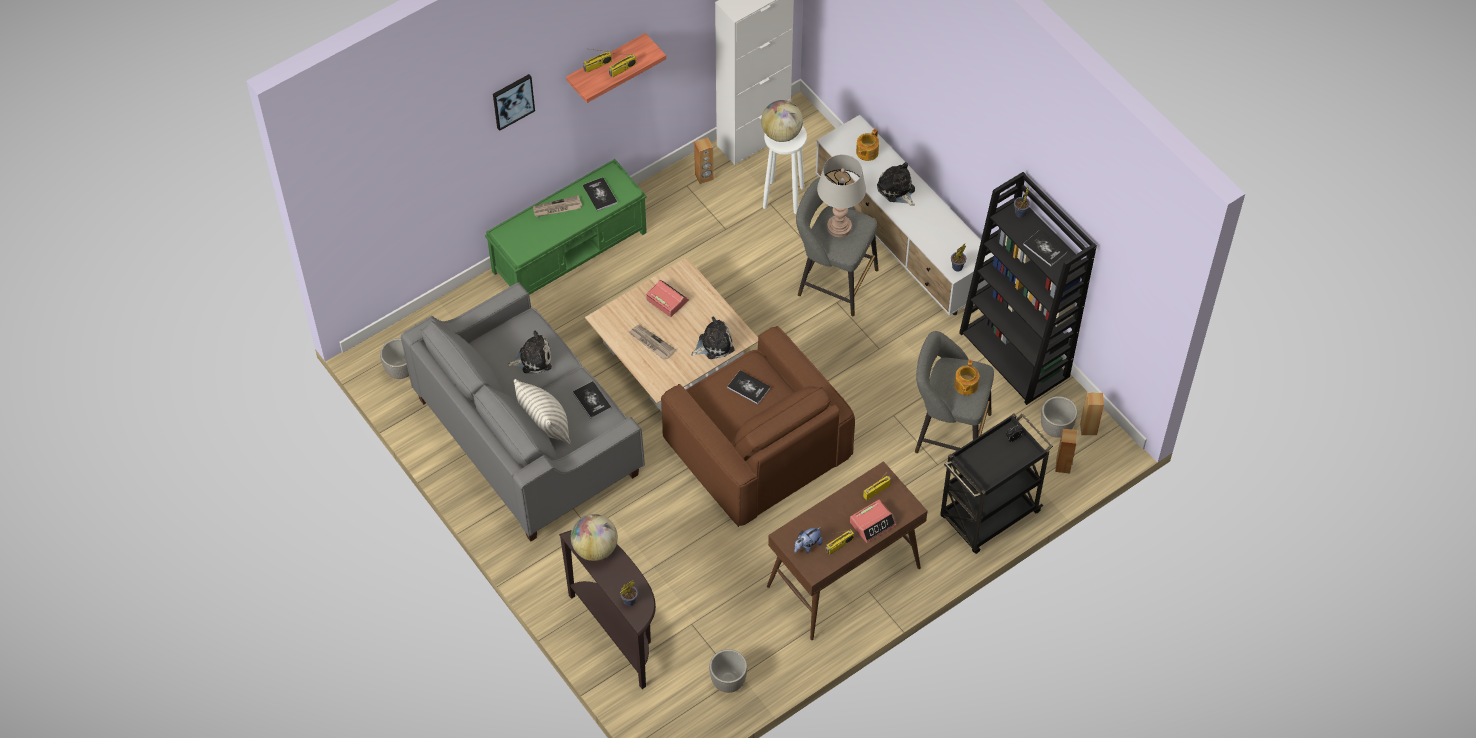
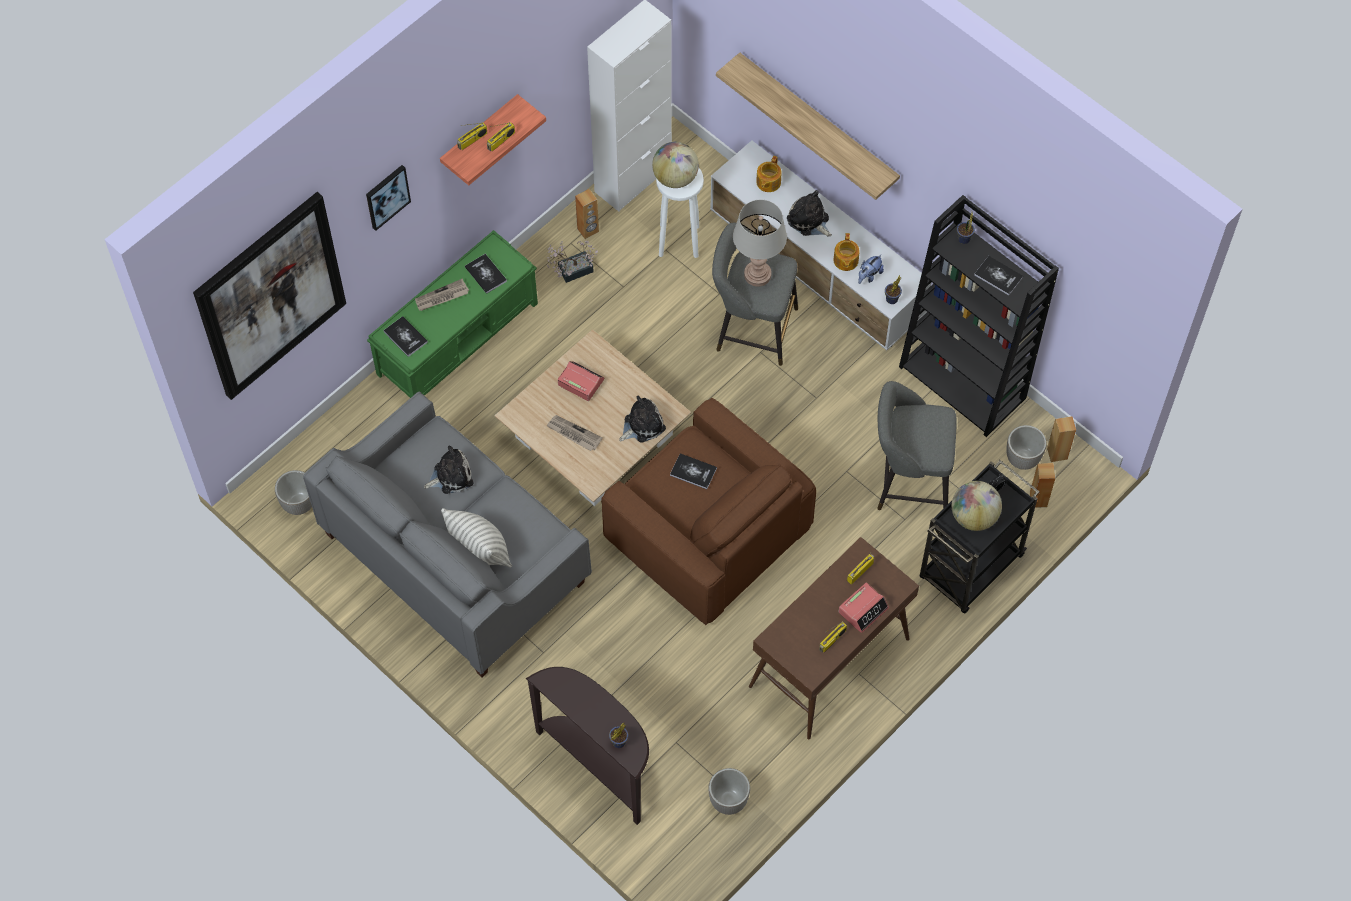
camera: 10 degrees left, 5 degrees up
globe [571,514,618,561] -> globe moved to [952,481,1002,531]
book [573,381,612,419] -> book moved to [383,316,428,357]
plush toy [794,527,822,553] -> plush toy moved to [858,254,884,284]
teapot [954,359,979,395] -> teapot moved to [834,233,860,271]
none -> picture [193,192,346,400]
none -> potted plant [547,240,598,283]
none -> shelf [716,53,900,200]

